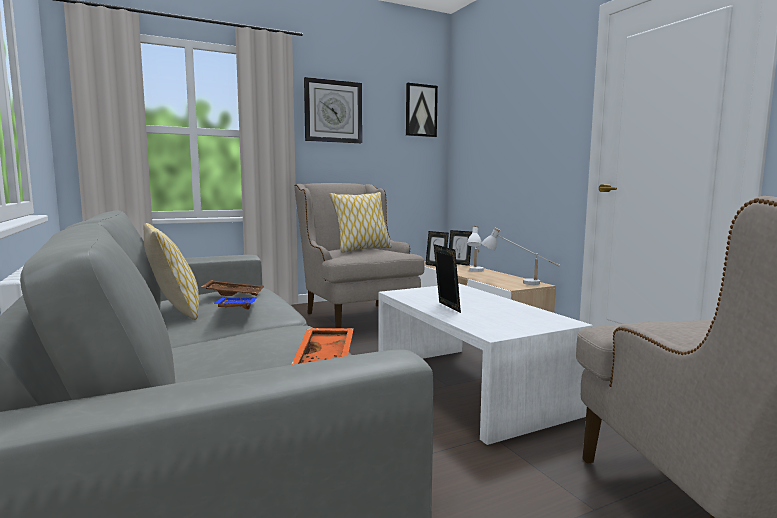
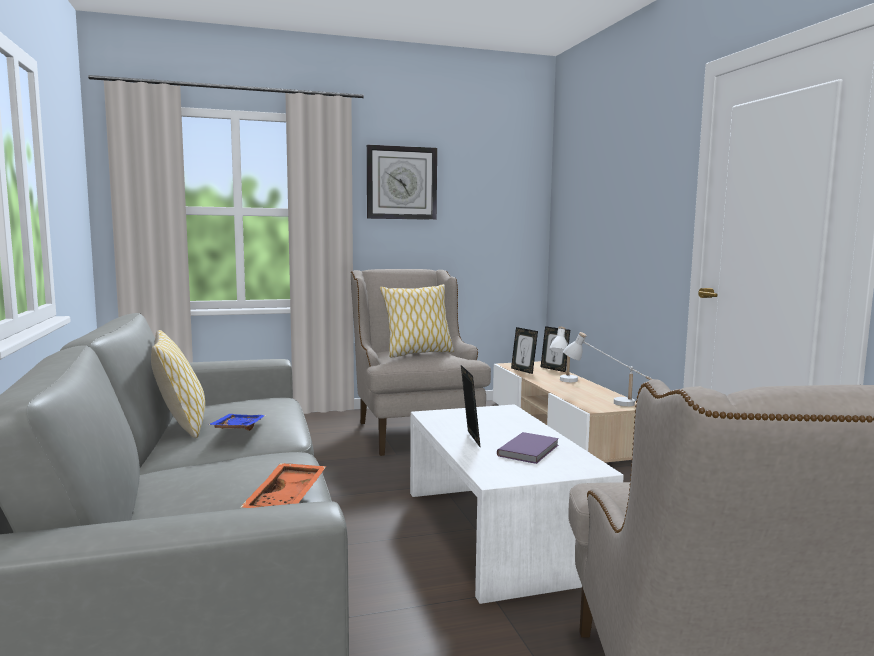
camera: 10 degrees right, 0 degrees up
brown tray [201,280,264,296] -> none
picture [406,83,438,137] -> none
none -> purple book [497,432,559,464]

